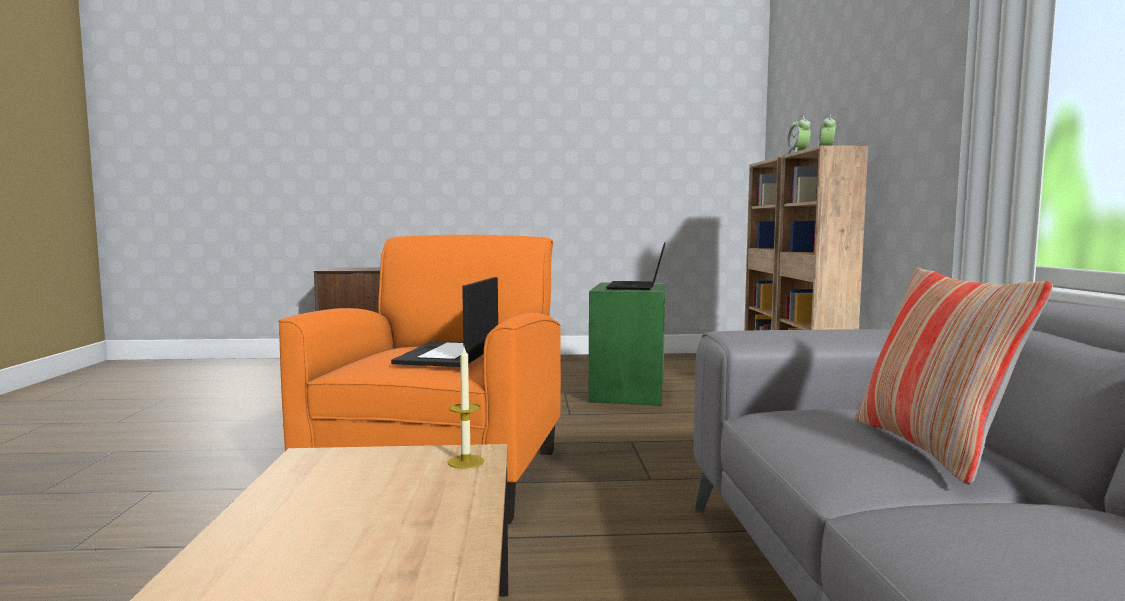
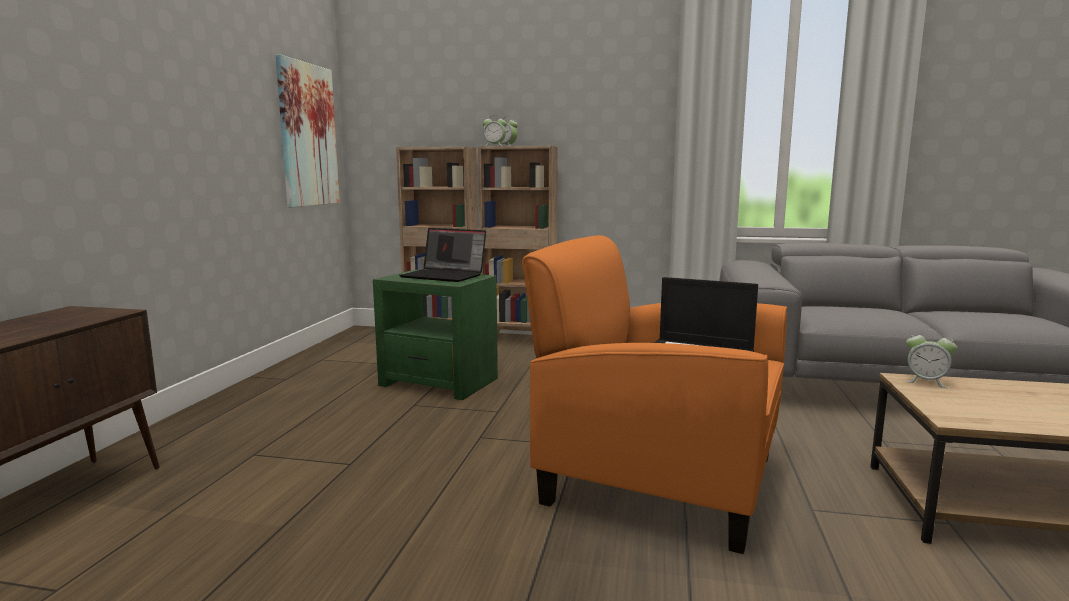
camera: 75 degrees left, 5 degrees up
candle [448,347,484,469] -> alarm clock [905,330,957,388]
pillow [855,268,1053,485] -> none
none -> picture [276,54,340,208]

